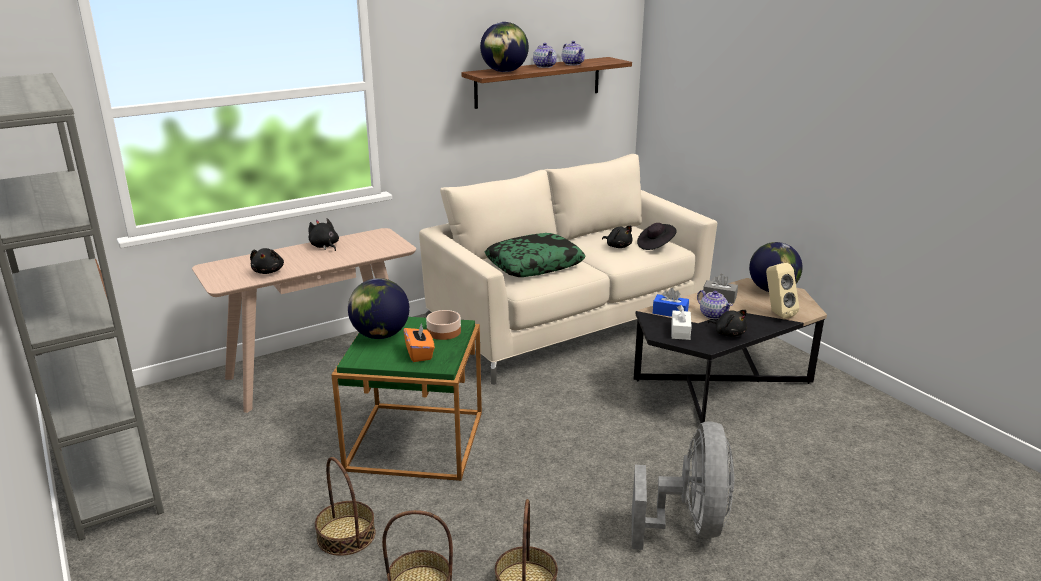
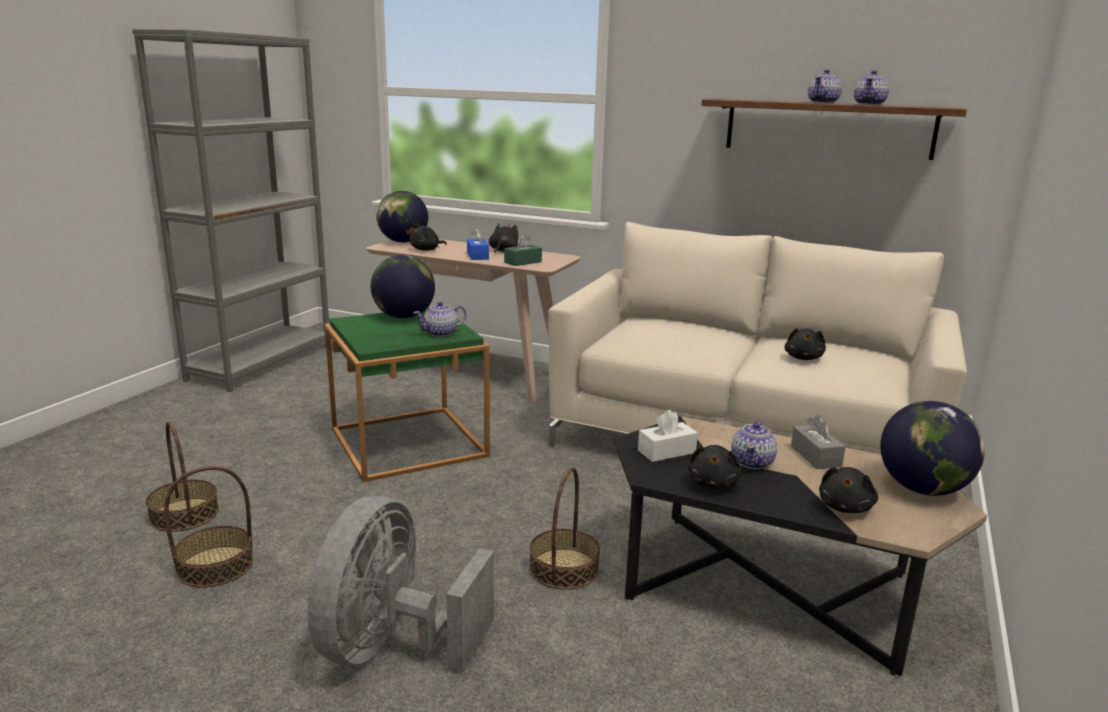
camera: 55 degrees right, 5 degrees down
basket [315,457,375,556] -> basket moved to [529,467,600,590]
orange tissue box [403,322,435,362] -> none
bowl [426,310,461,340] -> teapot [413,301,466,337]
globe [480,22,529,72] -> globe moved to [376,191,428,243]
pillow [485,233,585,277] -> none
grey fan [632,421,735,550] -> grey fan turned 135 degrees clockwise [307,496,494,670]
black hat [637,223,677,250] -> none
blue tissue box [653,288,689,317] -> blue tissue box moved to [467,228,489,260]
beige speaker [766,263,799,319] -> black plush toy [819,467,878,513]
none -> green tissue box [504,234,542,266]

